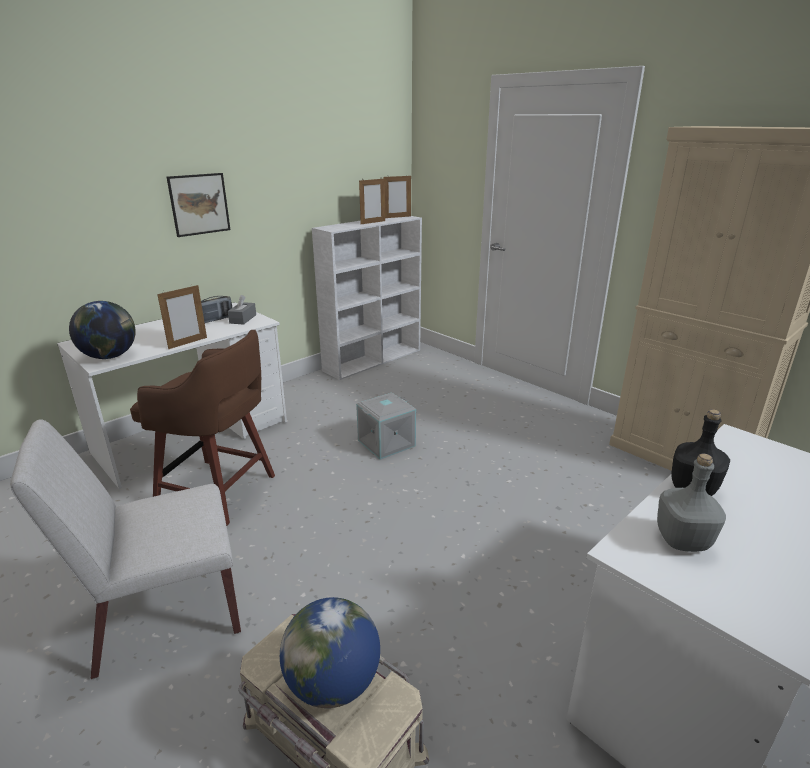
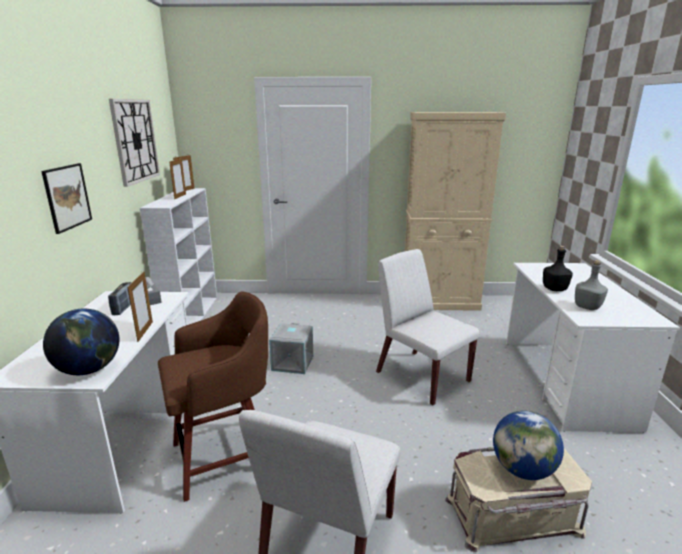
camera: 45 degrees left, 5 degrees down
none -> wall clock [109,99,160,187]
none -> white chair [376,249,480,405]

